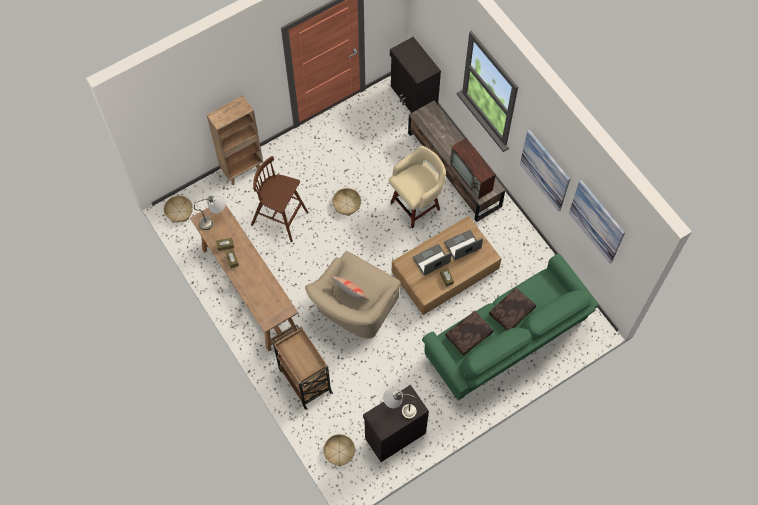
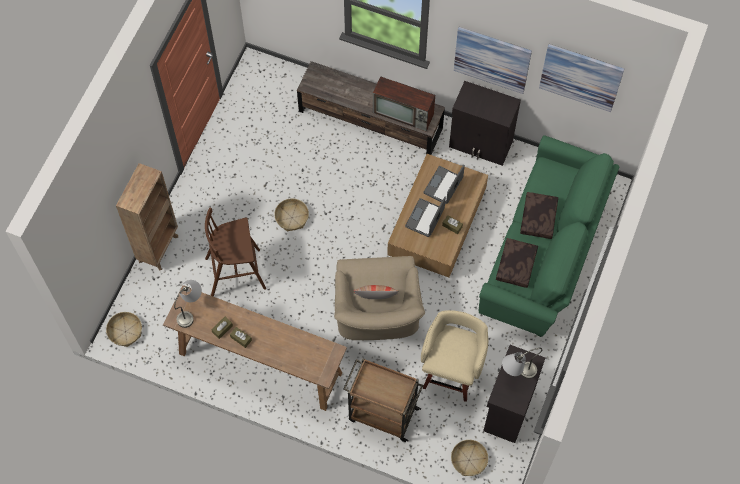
camera: 35 degrees left, 0 degrees up
beige stool [389,145,446,229] -> beige stool moved to [421,310,488,402]
black cabinet [390,37,441,113] -> black cabinet moved to [449,81,521,166]

